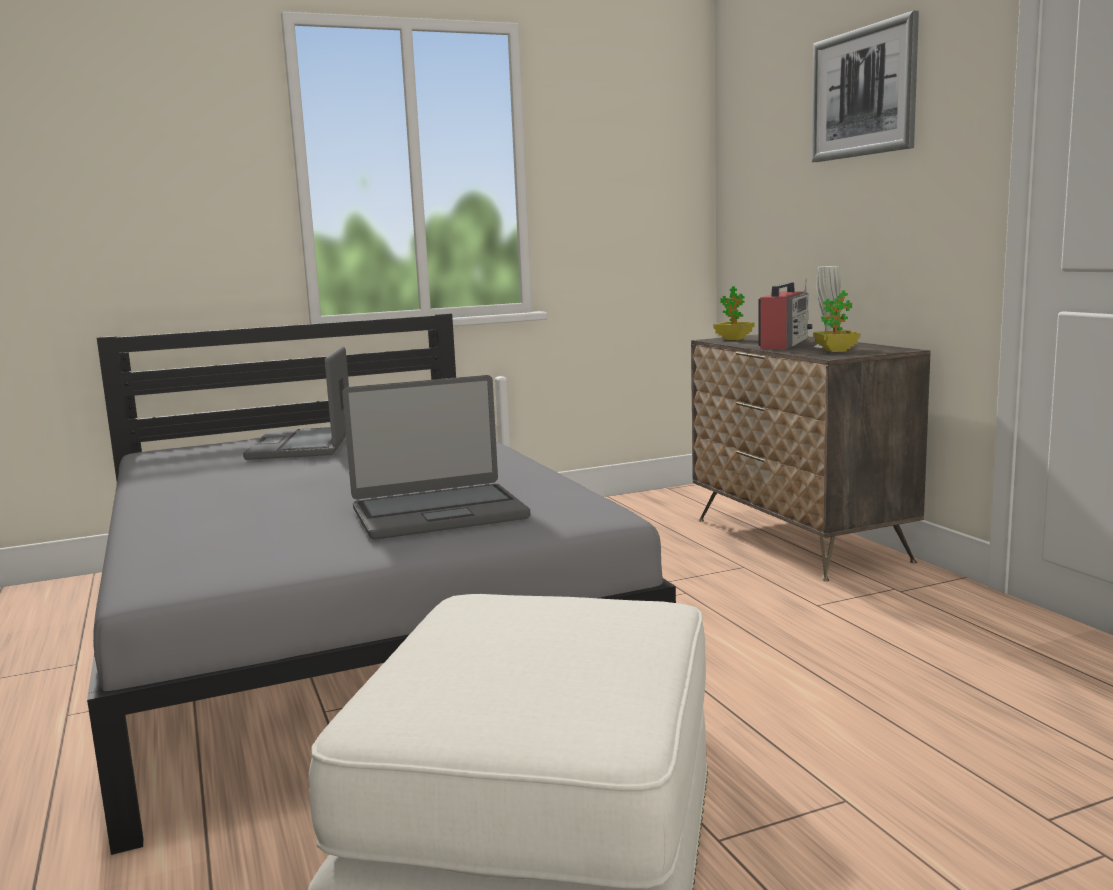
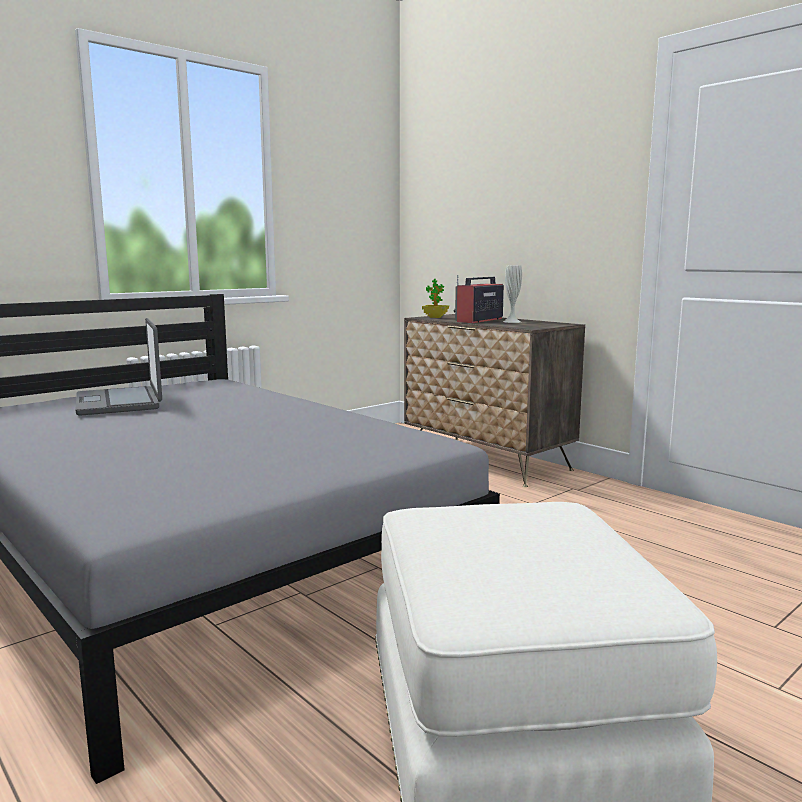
camera: 20 degrees left, 0 degrees up
laptop [342,375,530,540] -> none
radio [758,278,813,349] -> radio turned 150 degrees counterclockwise [453,275,504,323]
picture [812,11,919,162] -> none
potted plant [813,290,860,352] -> none

